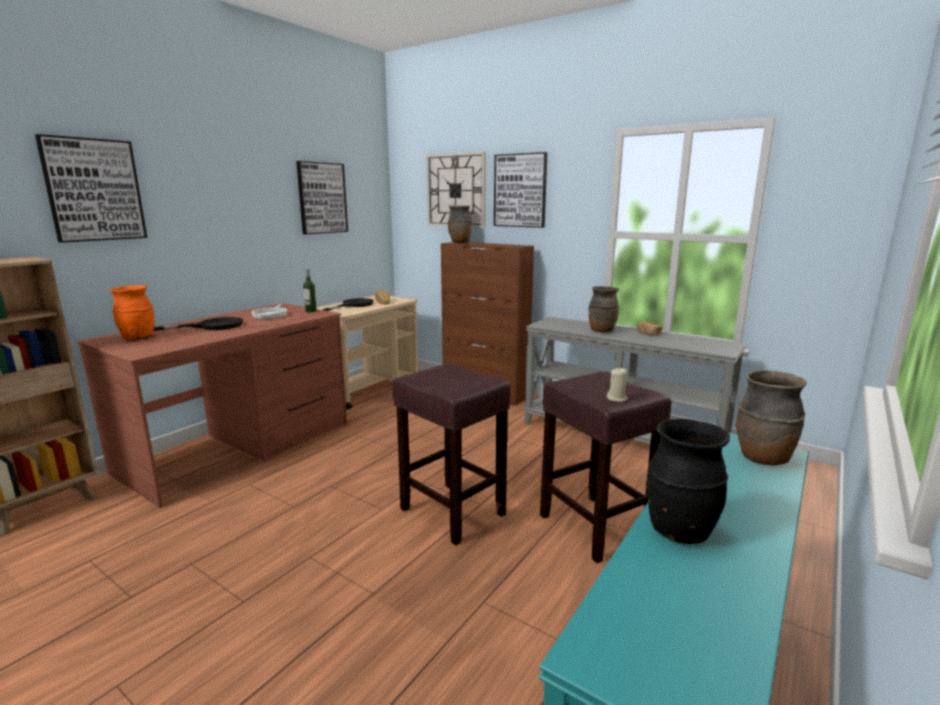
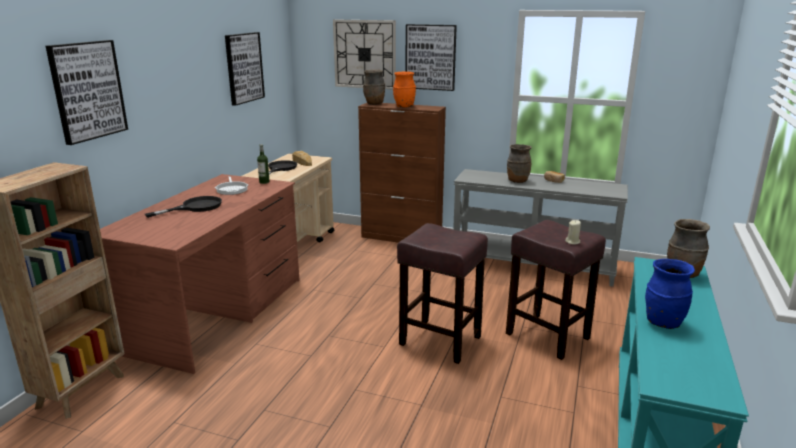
camera: 15 degrees left, 5 degrees up
orange vase [110,285,155,340] -> orange vase moved to [393,71,416,108]
black vase [646,419,730,544] -> blue vase [645,259,695,329]

